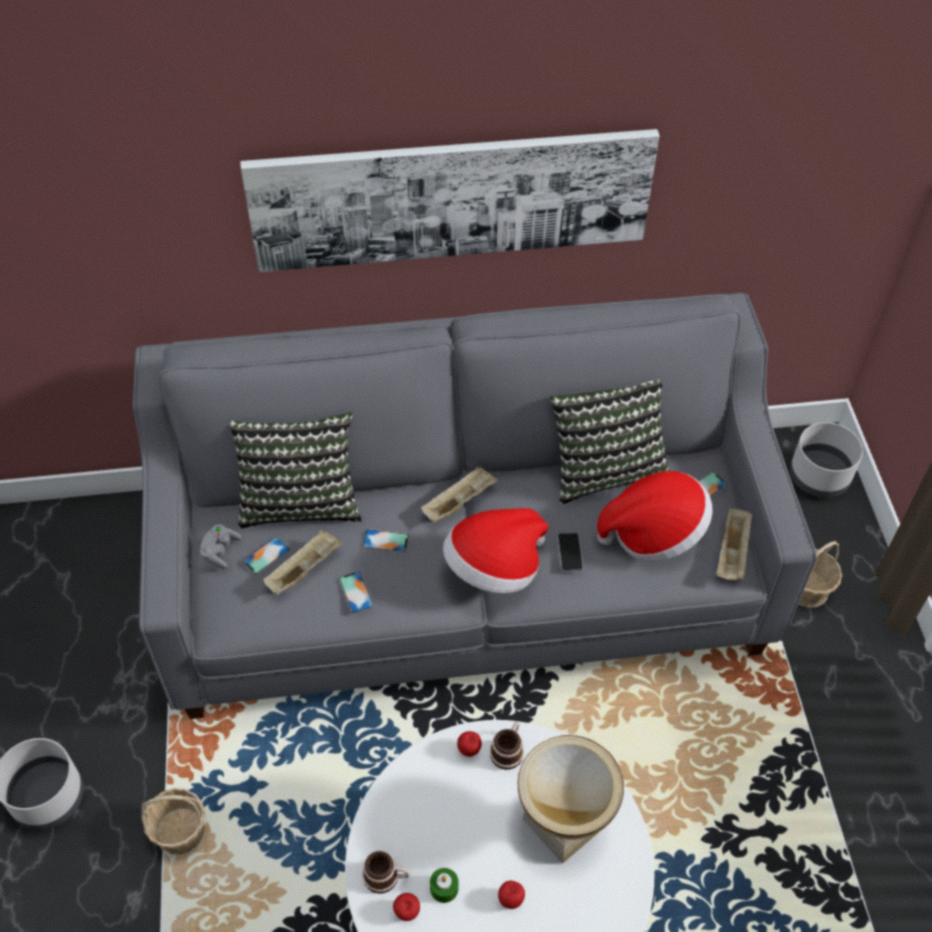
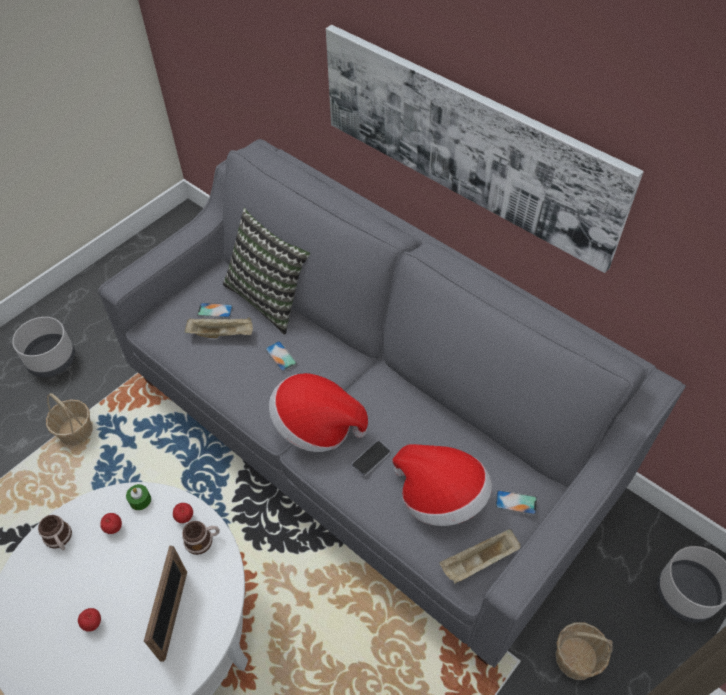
camera: 50 degrees right, 0 degrees up
grey game controller [200,524,241,569] -> none
phone [339,571,374,613] -> none
apple [393,893,420,921] -> apple moved to [100,513,122,534]
beige tray [421,466,498,523] -> none
green candle [430,868,459,903] -> green candle moved to [126,484,151,510]
vase [518,735,624,863] -> picture frame [144,545,187,662]
pillow [550,380,671,504] -> none

